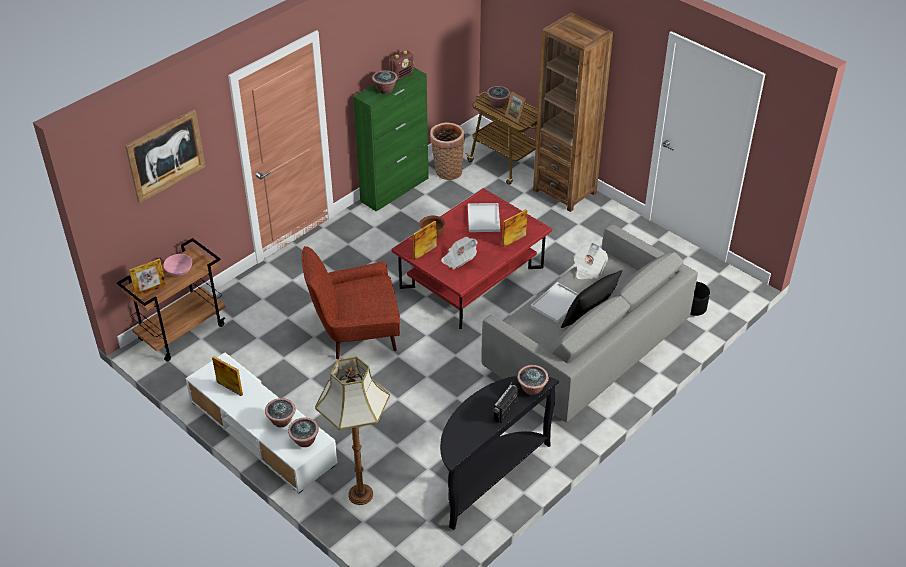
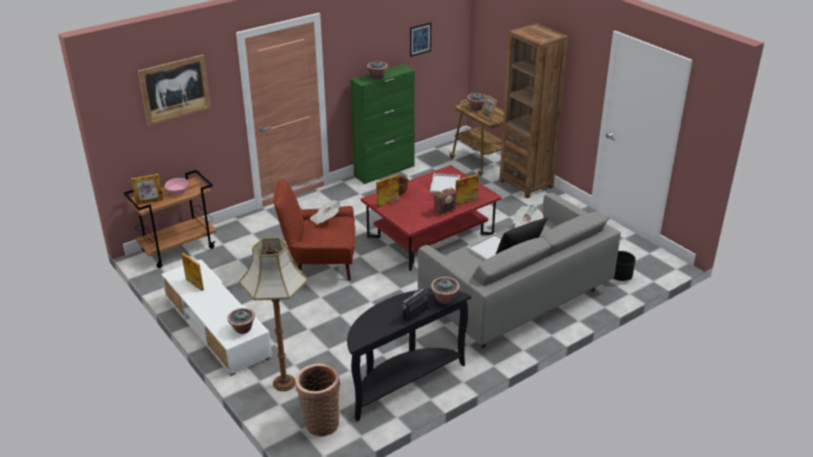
camera: 10 degrees right, 10 degrees down
potted plant [265,398,296,427] -> none
radio [389,50,414,81] -> radio moved to [434,188,457,215]
basket [430,122,465,180] -> basket moved to [295,364,340,436]
newspaper [441,237,478,270] -> newspaper moved to [310,200,341,225]
none -> picture [410,22,431,57]

